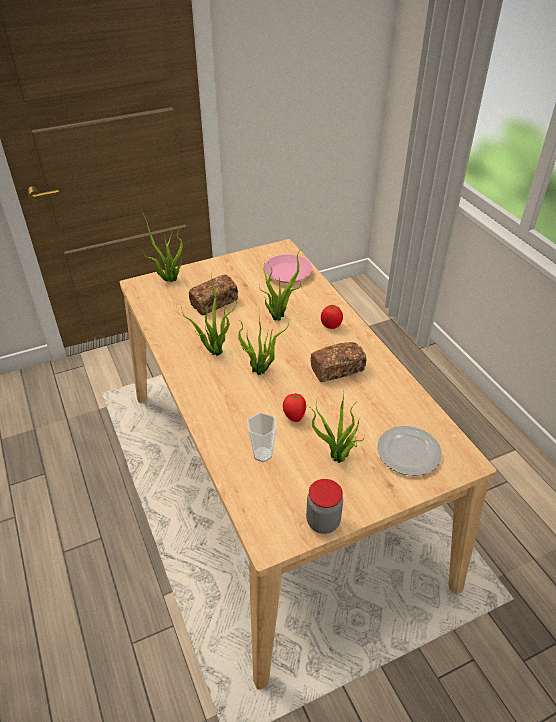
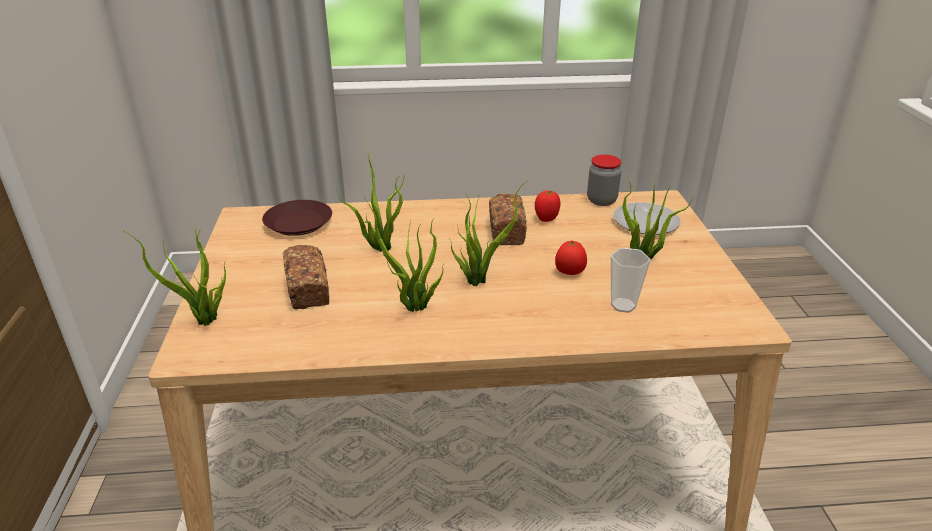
camera: 70 degrees left, 10 degrees down
pink plate [264,254,312,283] -> brown plate [262,200,332,236]
jar [306,479,343,534] -> jar moved to [587,155,621,206]
tomato [321,305,343,329] -> tomato moved to [535,190,560,222]

